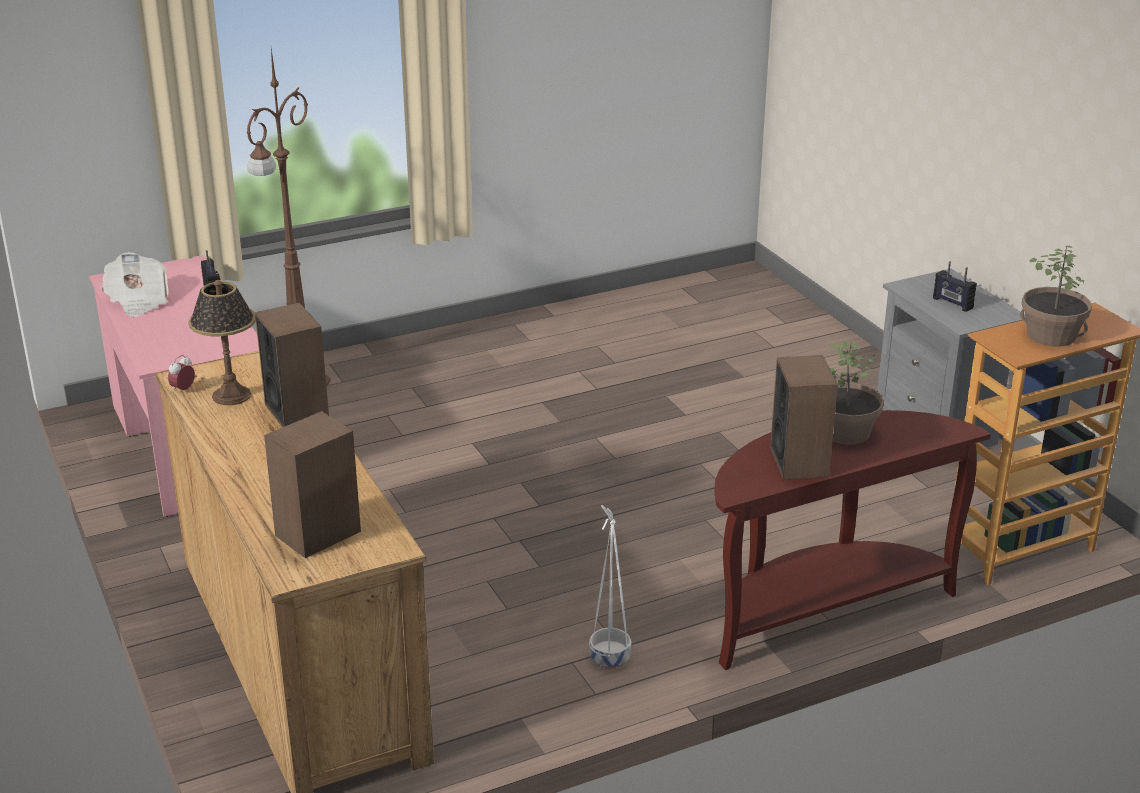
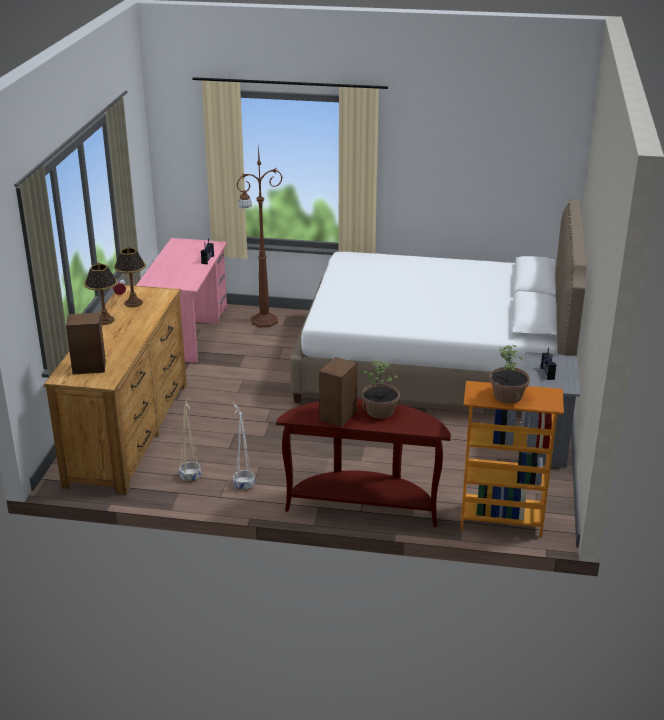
camera: 35 degrees right, 0 degrees up
newspaper [101,252,168,317] -> none
speaker [255,303,329,427] -> none
none -> table lamp [84,263,117,325]
none -> beige planter [179,397,201,482]
none -> white bed [290,200,587,409]

